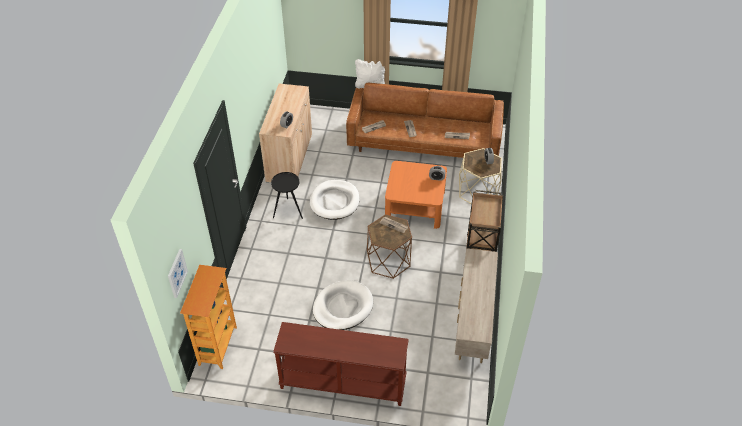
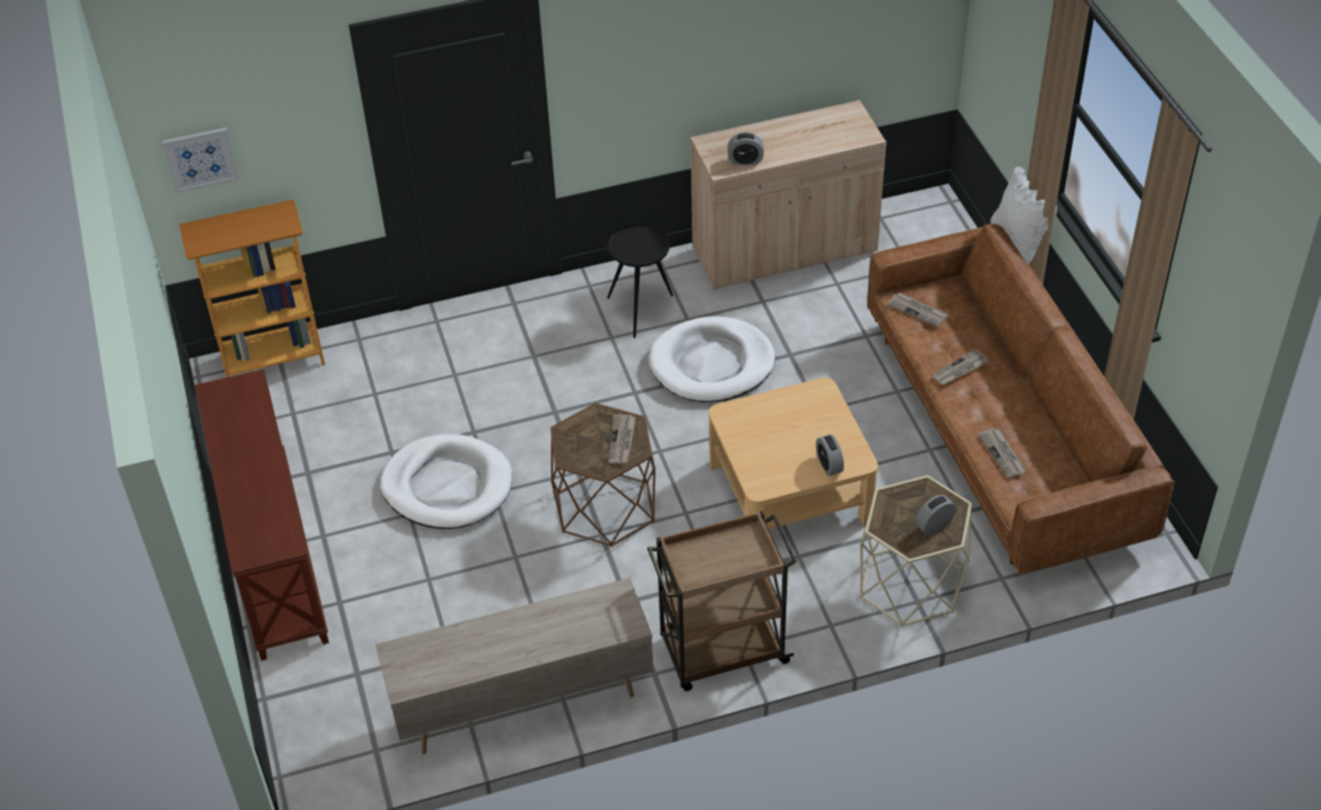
camera: 65 degrees right, 0 degrees up
orange coffee table [385,161,447,229] -> beige coffee table [709,378,878,529]

